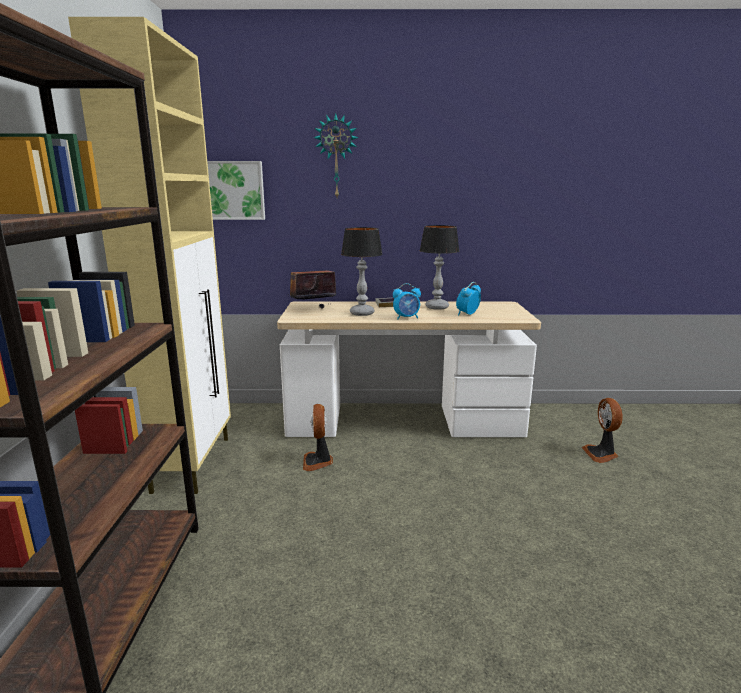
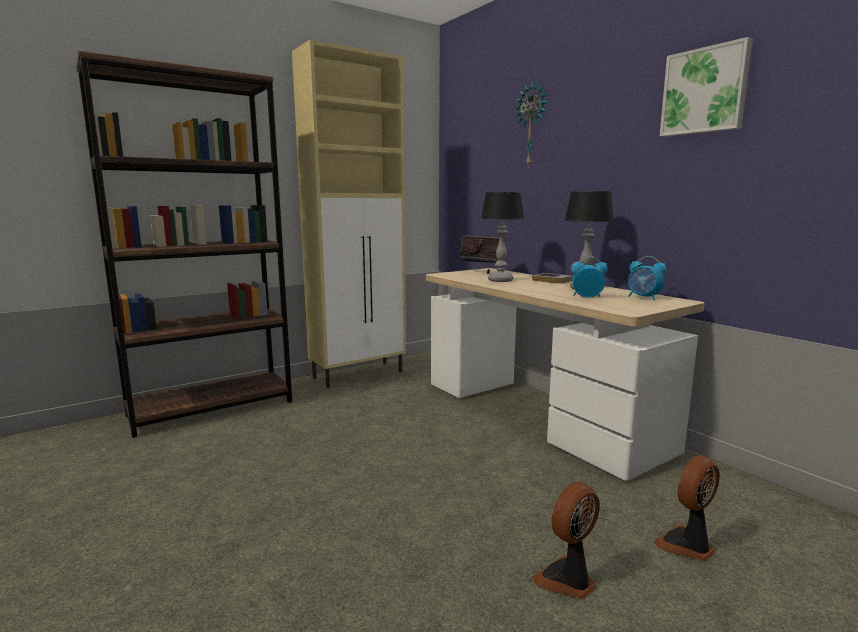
camera: 55 degrees right, 5 degrees down
picture [207,161,265,220] -> picture moved to [660,37,753,137]
fan [303,404,333,471] -> fan moved to [532,482,600,599]
alarm clock [393,283,421,320] -> alarm clock moved to [628,256,666,300]

